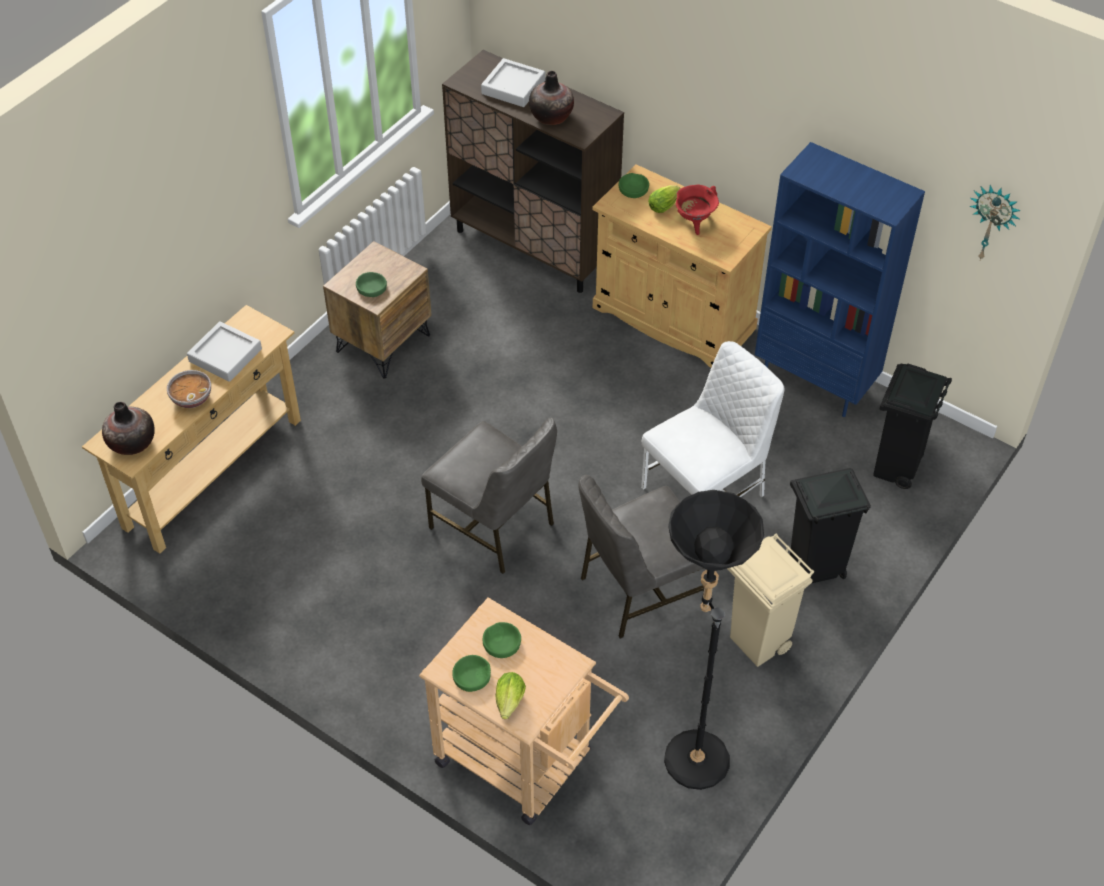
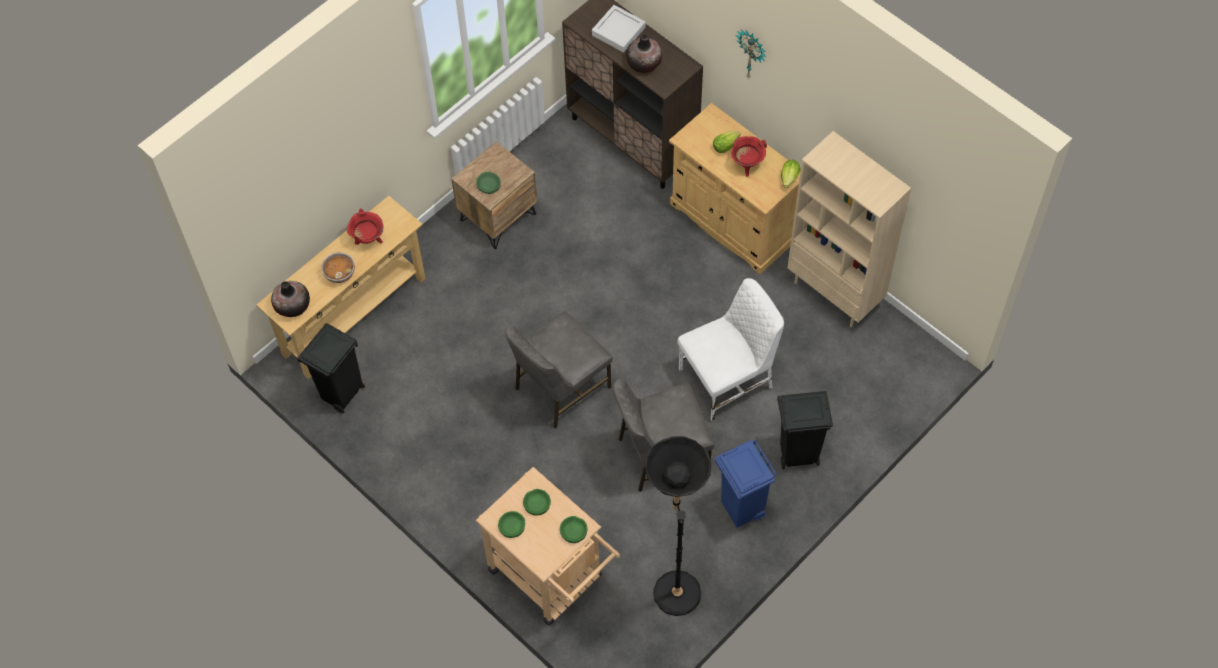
camera: 10 degrees right, 10 degrees up
grey tray [187,321,262,382] -> red cooking pot [347,208,384,245]
grey chair [421,418,557,574] -> grey chair turned 90 degrees clockwise [505,311,613,428]
lettuce [496,672,526,719] -> lettuce moved to [781,160,801,188]
green bowl [619,173,649,198] -> green bowl moved to [560,516,588,543]
beige trash can [727,533,814,667] -> blue trash can [715,440,777,528]
blue bookcase [755,142,925,417] -> beige bookcase [788,131,911,327]
black trash can [873,363,952,489] -> black trash can moved to [297,323,365,414]
wall clock [970,185,1021,260] -> wall clock moved to [736,30,766,78]

